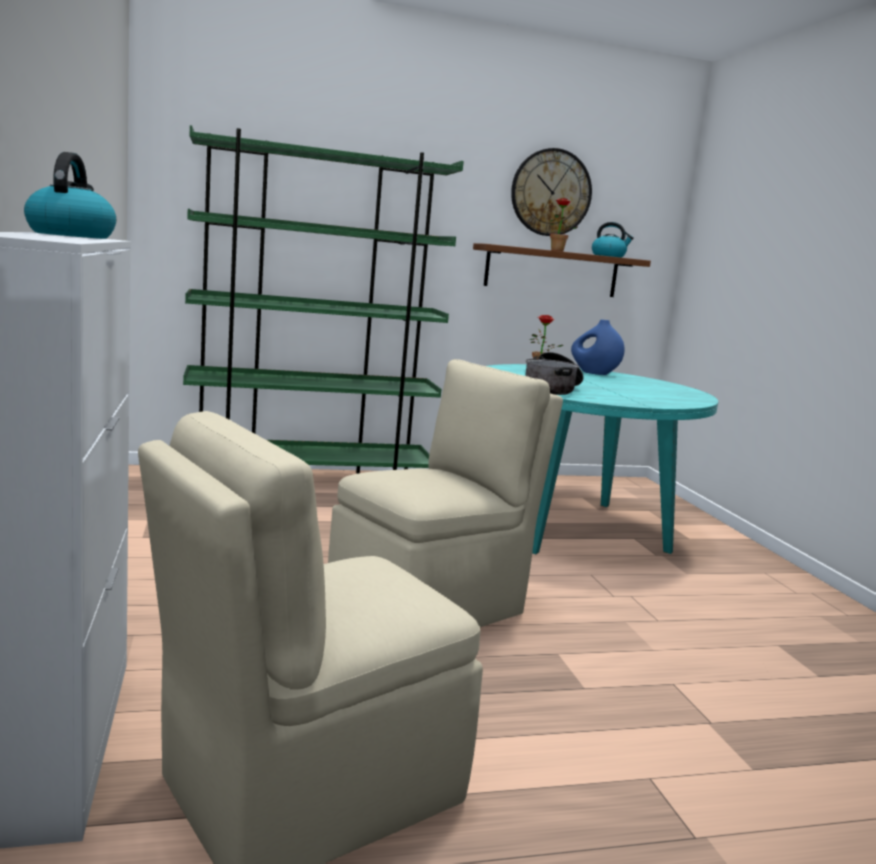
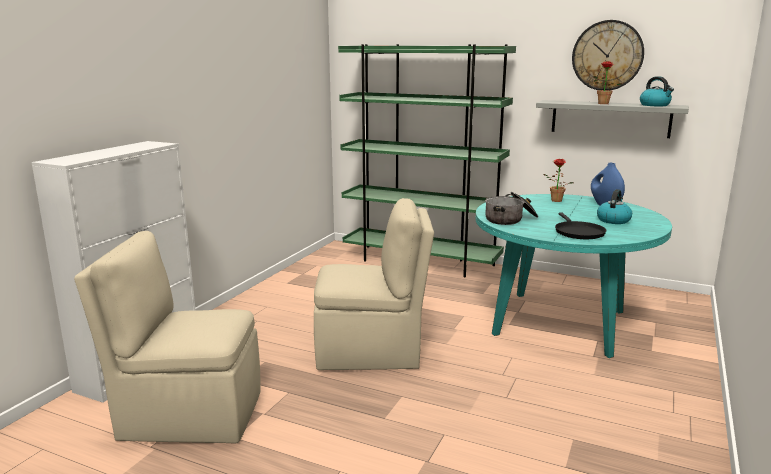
camera: 40 degrees right, 5 degrees up
kettle [24,152,116,239] -> kettle moved to [597,189,632,224]
brown shelf [473,243,651,297] -> grey shelf [536,100,689,138]
none -> black frying pan [555,212,606,239]

